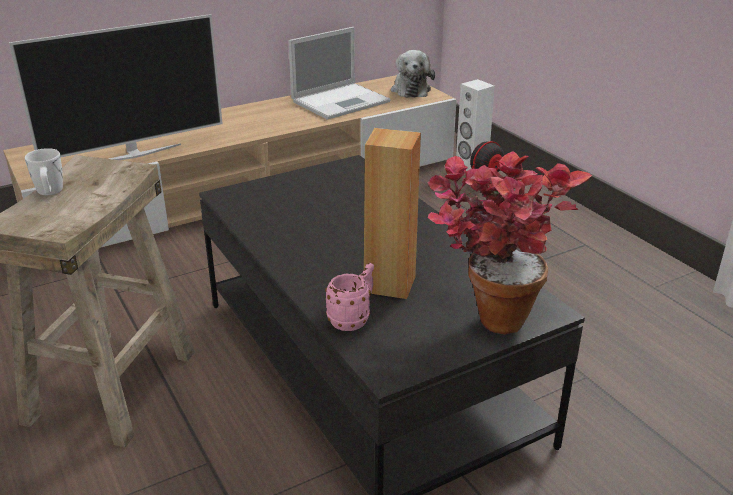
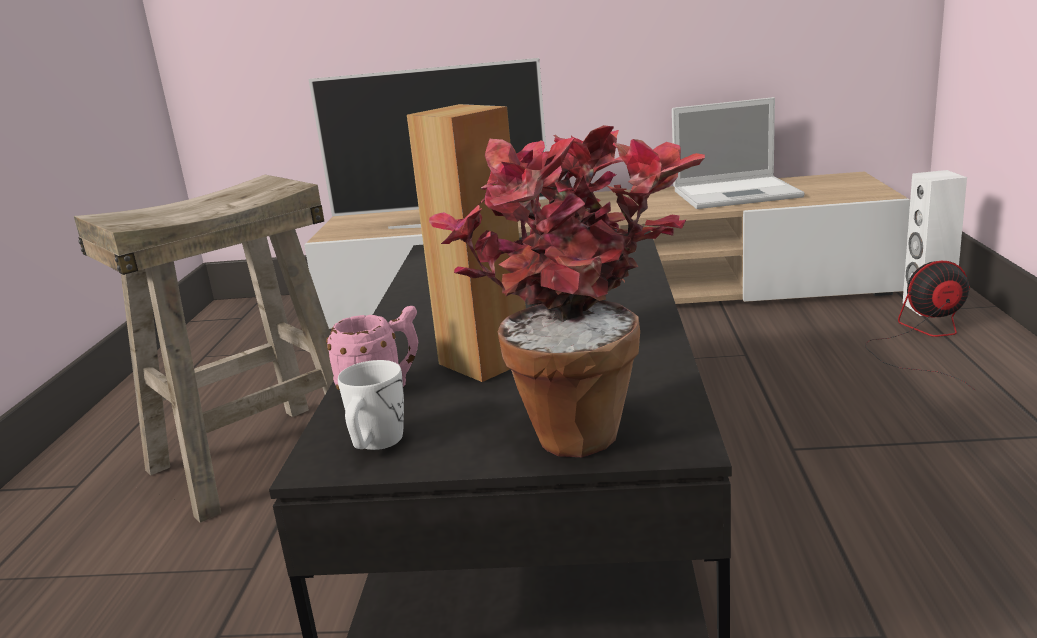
camera: 35 degrees right, 10 degrees down
white mug [25,148,63,195] -> white mug moved to [338,360,404,450]
plush toy [391,50,435,98] -> none

